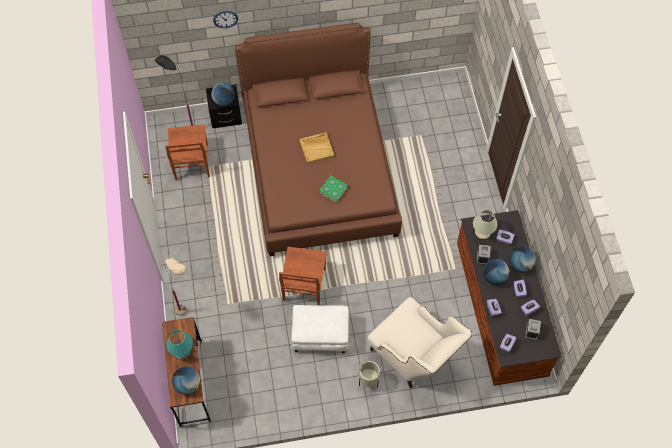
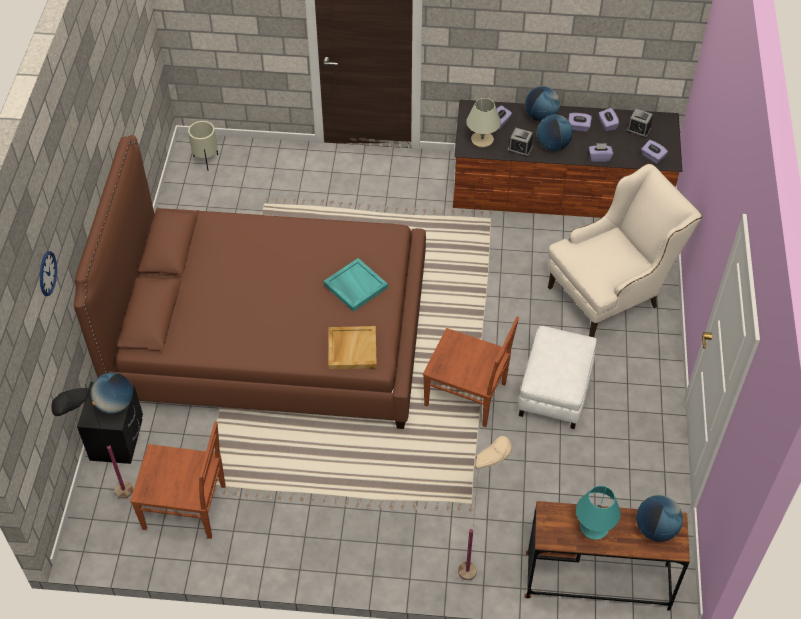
camera: 75 degrees left, 10 degrees down
beige tray [299,132,334,164] -> beige tray moved to [328,326,377,369]
book [319,176,348,203] -> turquoise tray [324,258,388,312]
beige planter [359,361,380,388] -> beige planter moved to [188,121,218,171]

